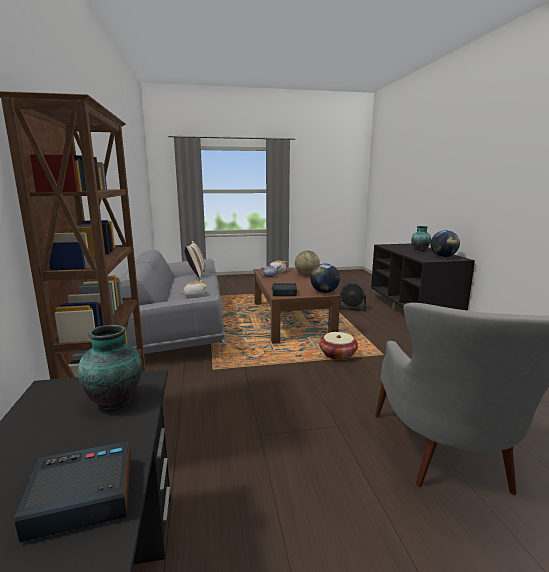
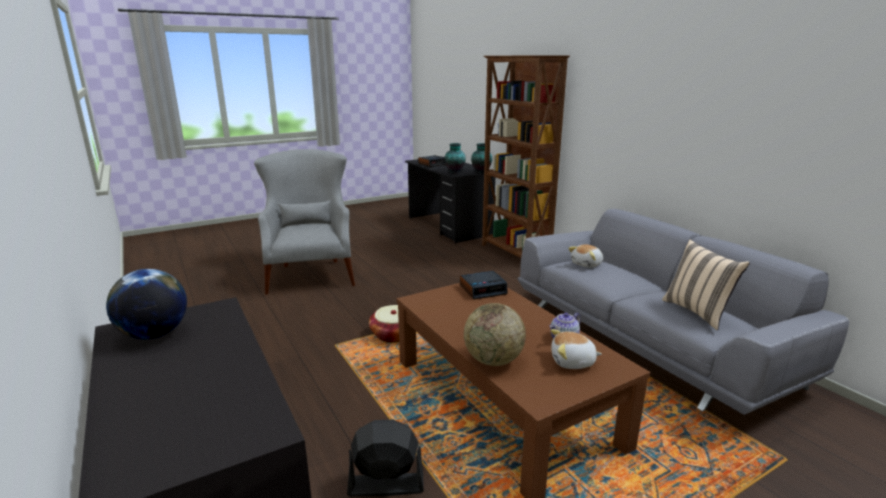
camera: 160 degrees right, 5 degrees up
globe [310,264,340,293] -> none
vase [411,226,431,252] -> vase moved to [471,143,492,173]

